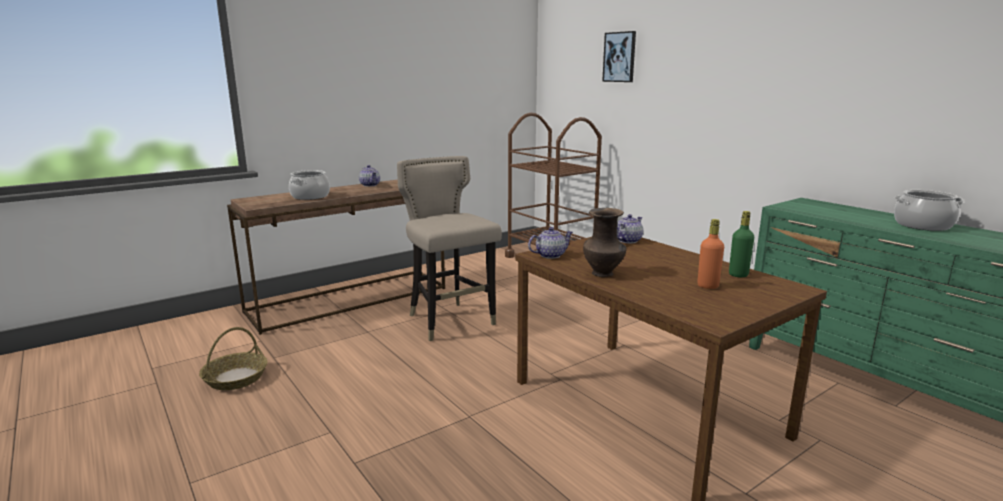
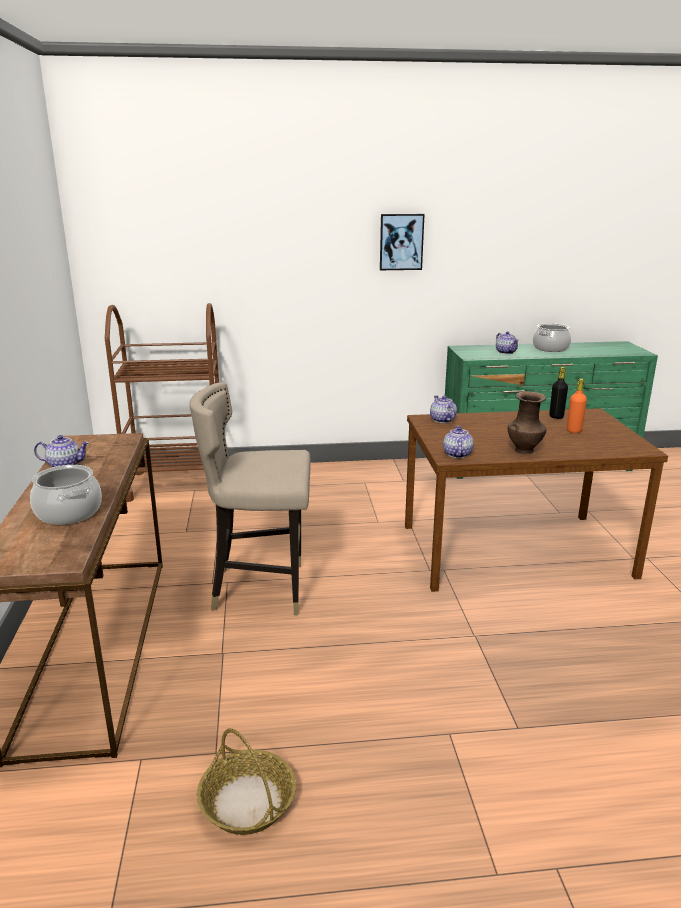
camera: 60 degrees left, 5 degrees up
picture [602,31,636,82] -> picture moved to [380,214,424,270]
green bottle [729,211,754,277] -> black bottle [549,367,568,419]
none -> teapot [496,331,519,354]

